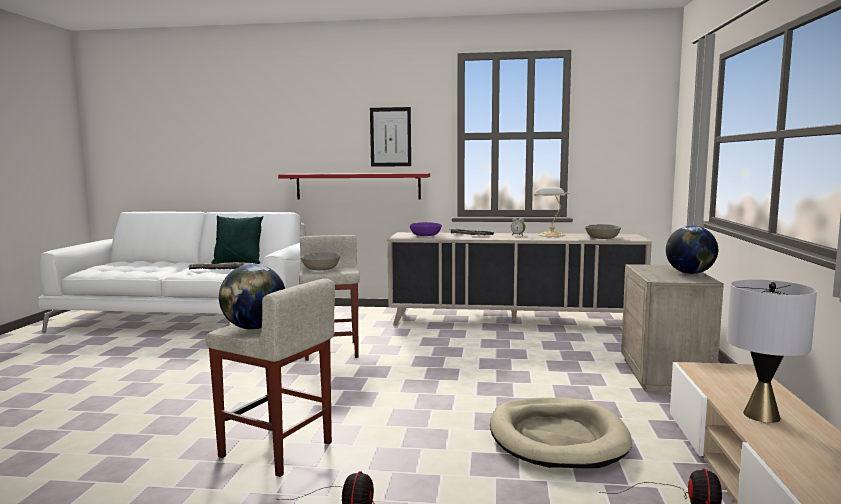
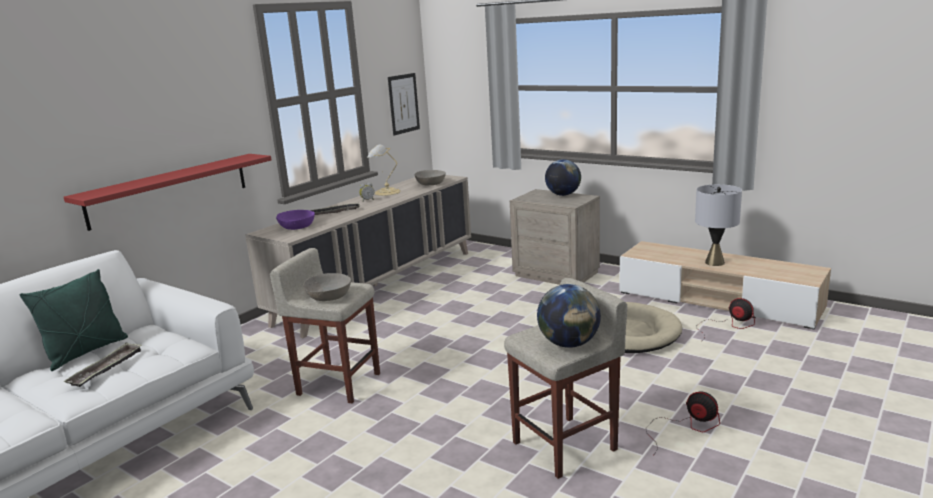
camera: 60 degrees left, 10 degrees up
picture [370,107,411,167] -> picture moved to [388,73,420,136]

